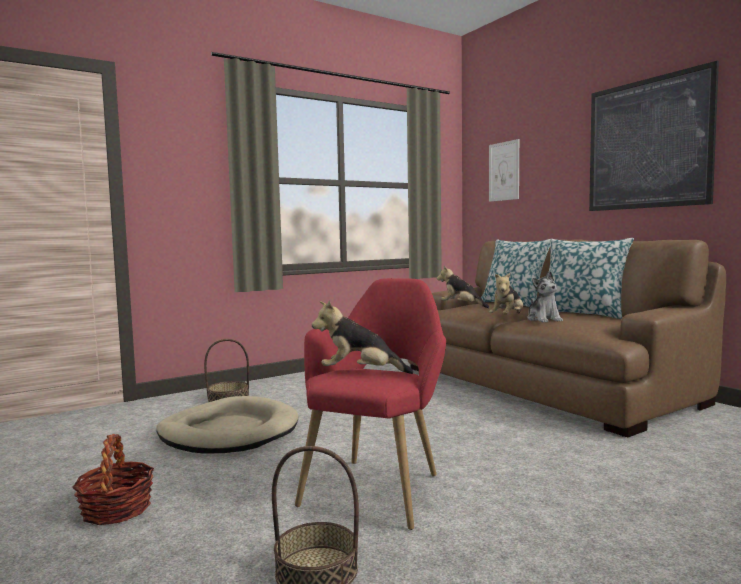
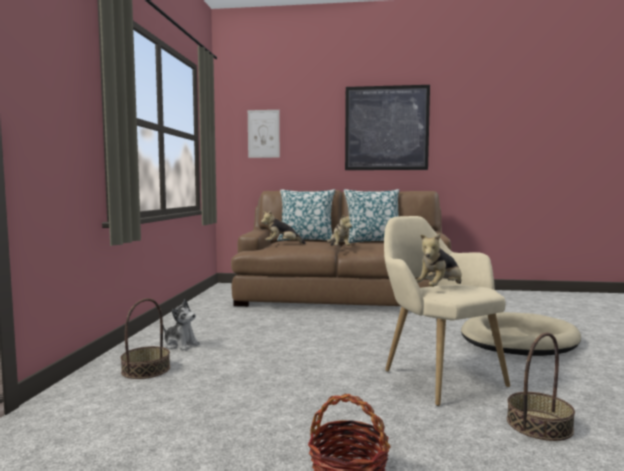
camera: 50 degrees left, 0 degrees up
beige dog bed [156,396,298,454] -> beige dog bed moved to [461,312,581,356]
red armchair [295,278,446,530] -> beige armchair [384,216,510,406]
plush toy [527,271,563,322] -> plush toy moved to [163,299,200,350]

